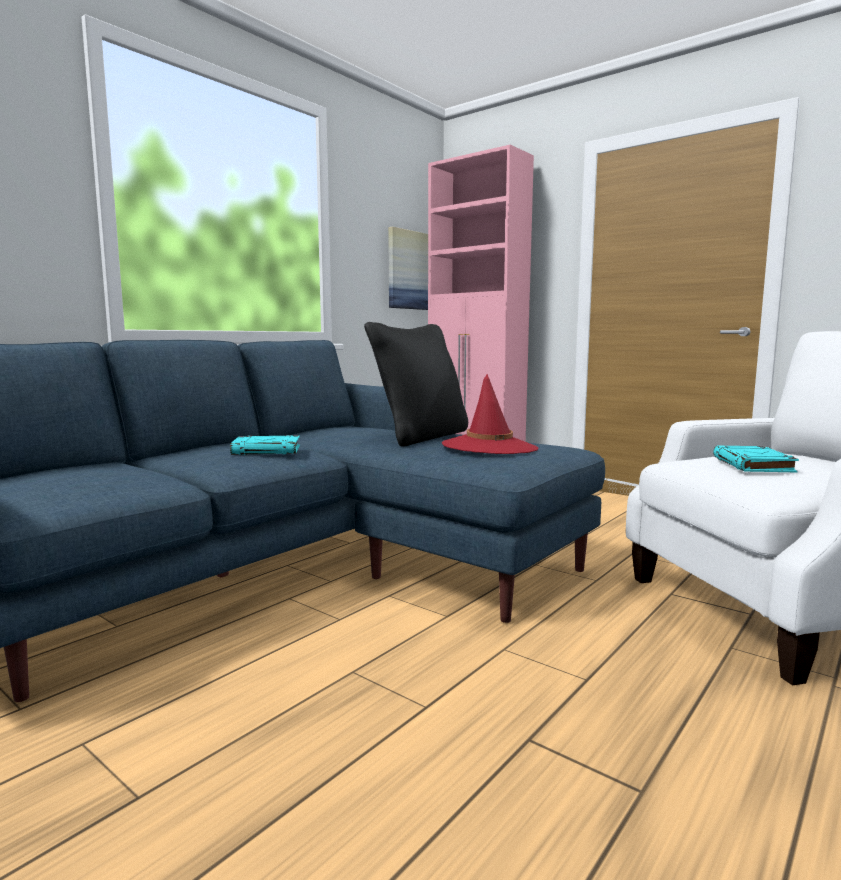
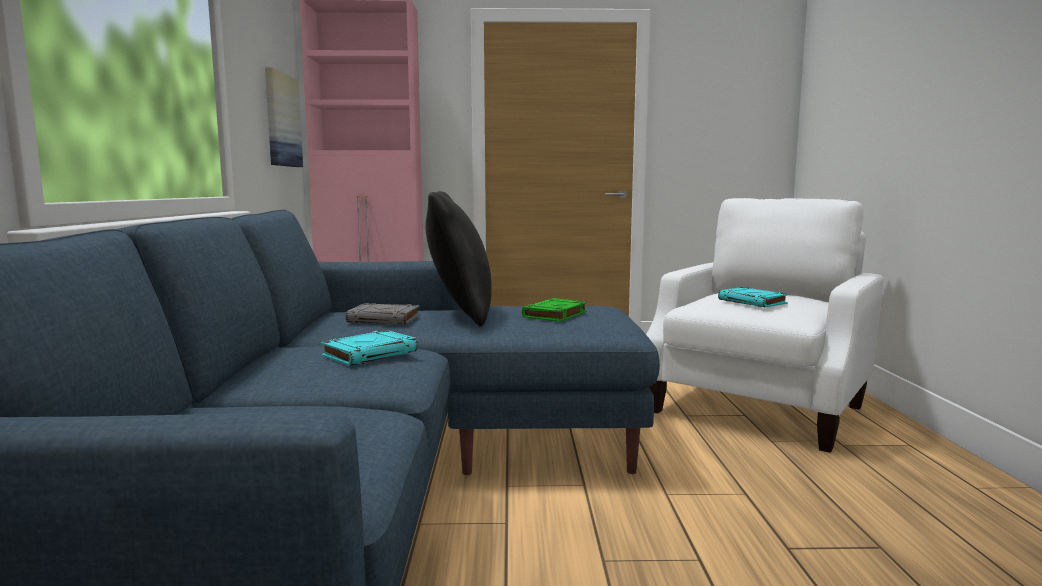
camera: 40 degrees left, 0 degrees up
red hat [442,374,538,454] -> green book [522,298,587,322]
none -> grey book [346,303,420,324]

